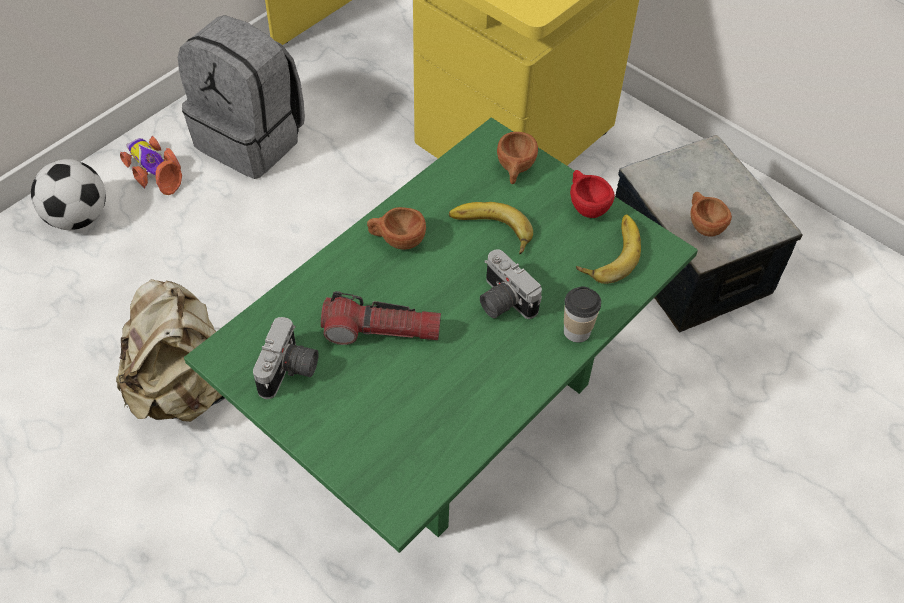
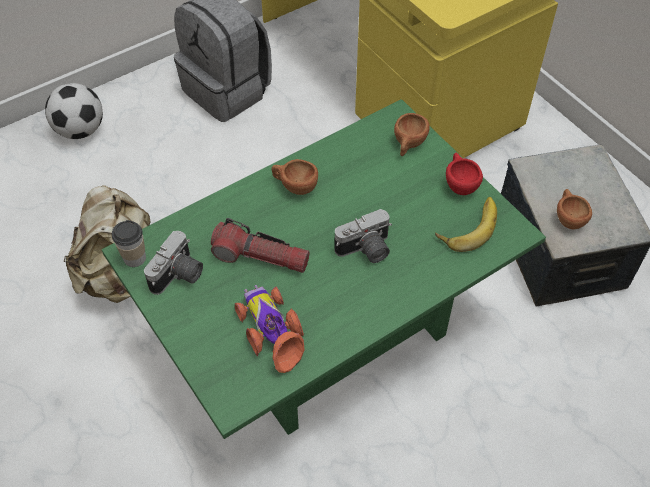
camera: 15 degrees right, 0 degrees up
toy car [120,136,182,195] -> toy car moved to [235,285,305,373]
banana [449,202,533,254] -> none
camera [480,249,542,319] -> camera turned 90 degrees counterclockwise [334,209,392,263]
cup [564,286,601,343] -> cup moved to [112,220,146,267]

